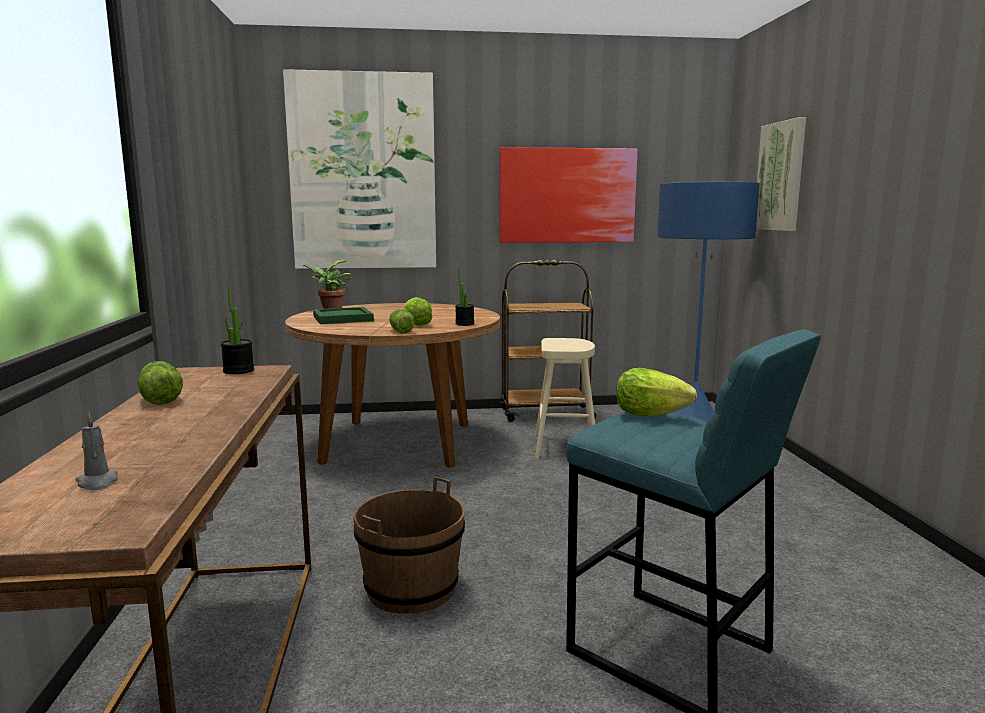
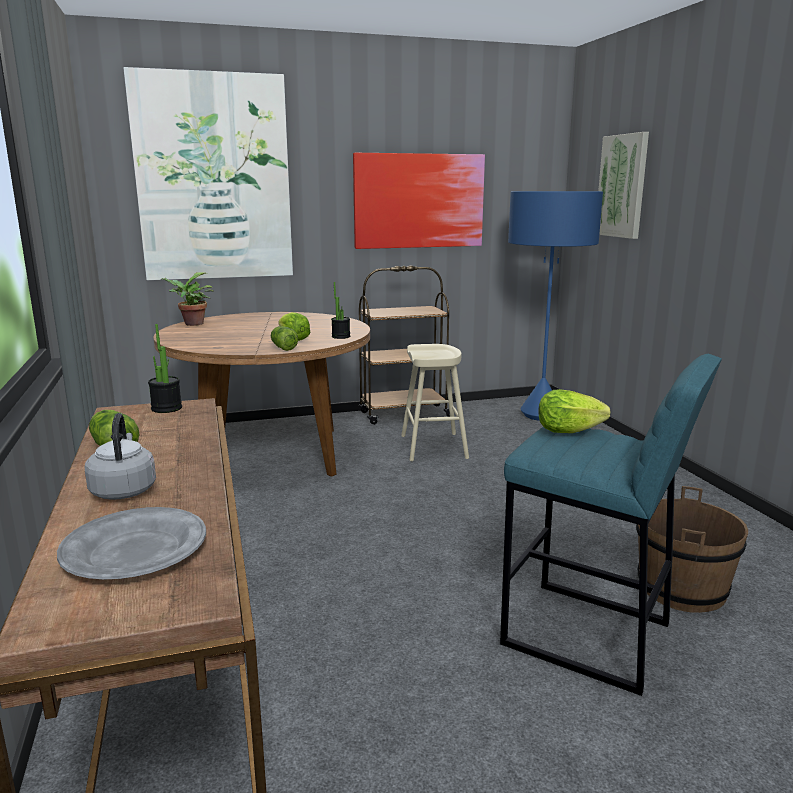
camera: 10 degrees left, 5 degrees up
grey candle [75,412,118,490] -> grey plate [57,507,206,580]
green tray [313,307,374,324] -> none
brown bucket [353,477,465,613] -> brown bucket moved to [636,486,748,613]
none -> grey kettle [85,413,156,500]

